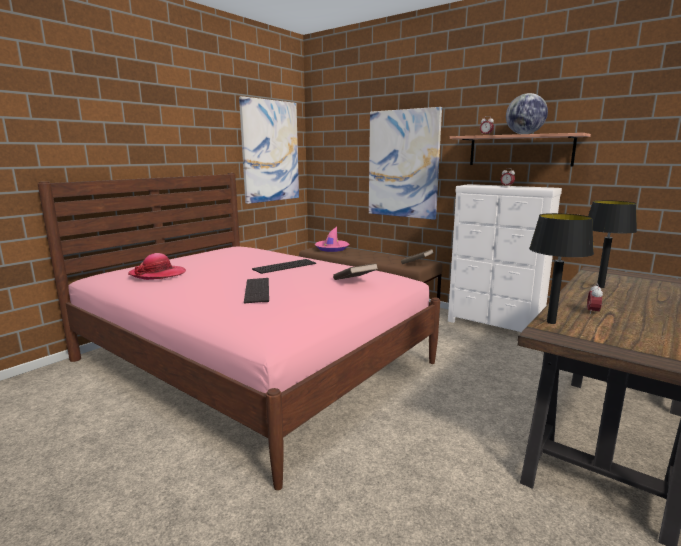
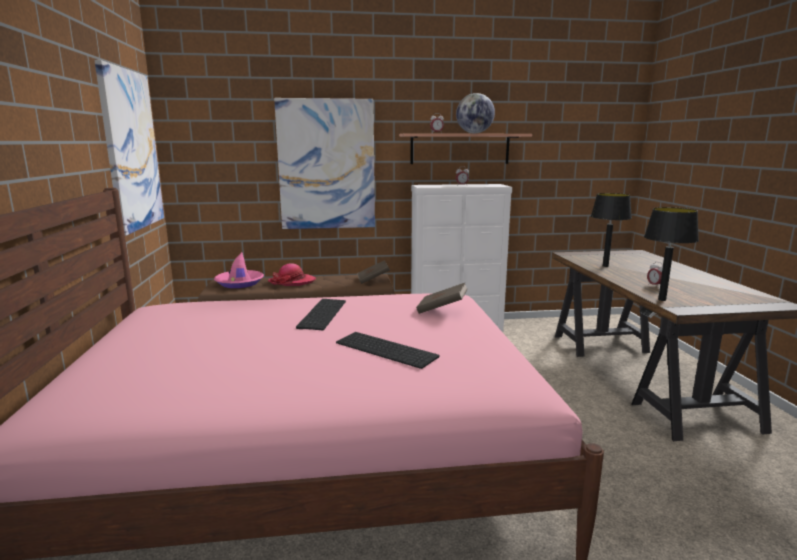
camera: 45 degrees left, 0 degrees up
hat [128,253,186,280] -> hat moved to [268,263,316,286]

